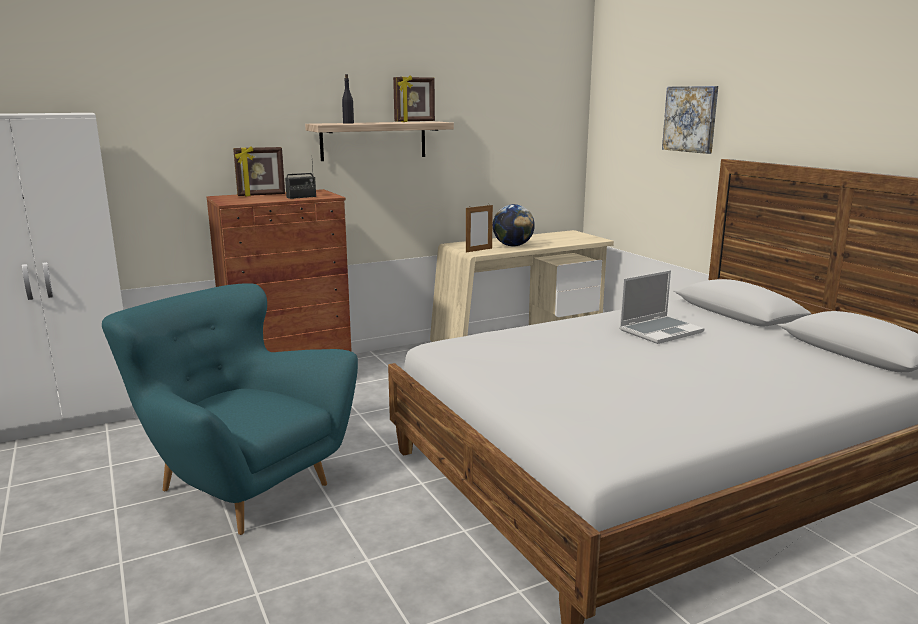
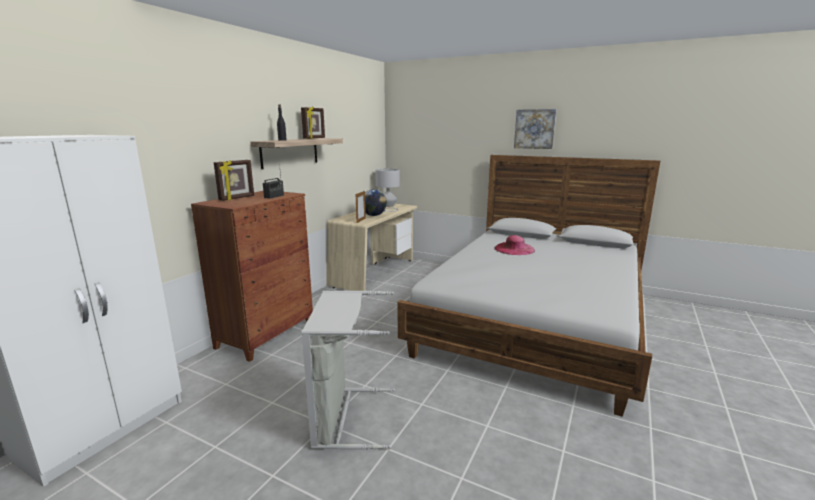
camera: 35 degrees left, 0 degrees up
turquoise armchair [102,283,358,535] -> grey laundry basket [301,291,395,450]
laptop [619,270,705,344] -> pink hat [494,235,535,255]
picture [662,86,718,154] -> picture moved to [514,109,556,149]
none -> grey table lamp [375,168,400,212]

